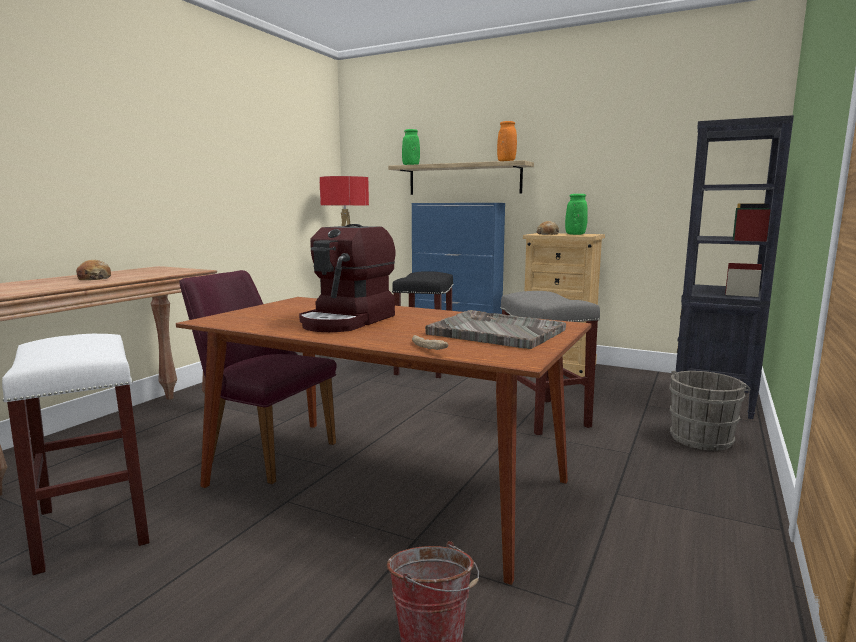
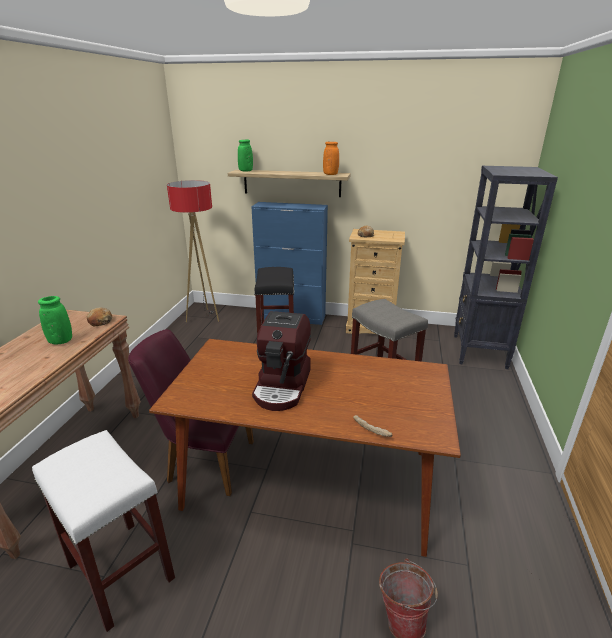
camera: 15 degrees left, 15 degrees up
bread [76,260,111,280] -> bread moved to [87,307,113,326]
grey tray [425,310,566,349] -> none
green vase [565,194,588,235] -> green vase moved to [38,296,72,344]
grey bucket [669,370,751,451] -> none

